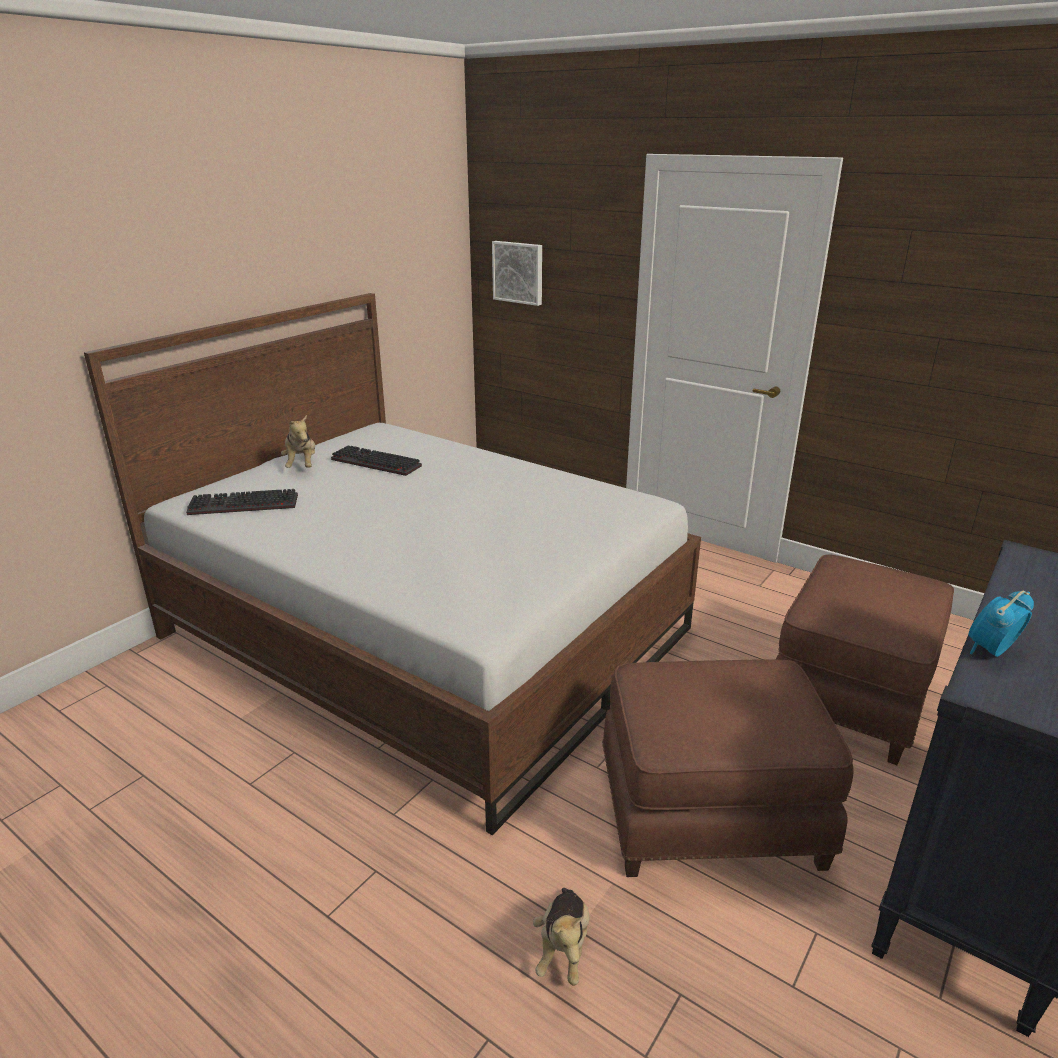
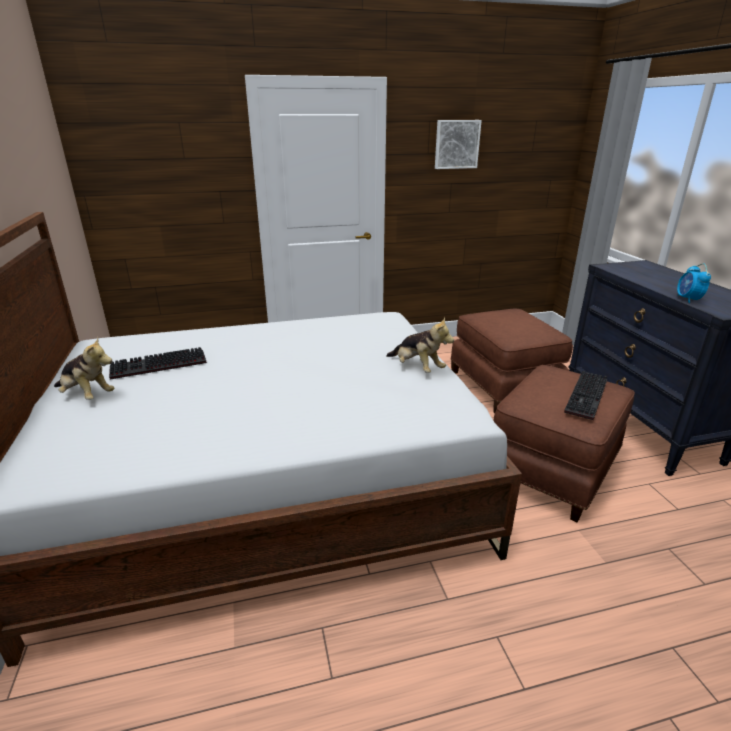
camera: 50 degrees left, 0 degrees up
keyboard [186,489,298,515] -> keyboard moved to [564,371,607,420]
picture [492,241,542,306] -> picture moved to [435,120,482,169]
plush toy [533,888,589,986] -> plush toy moved to [386,317,454,373]

